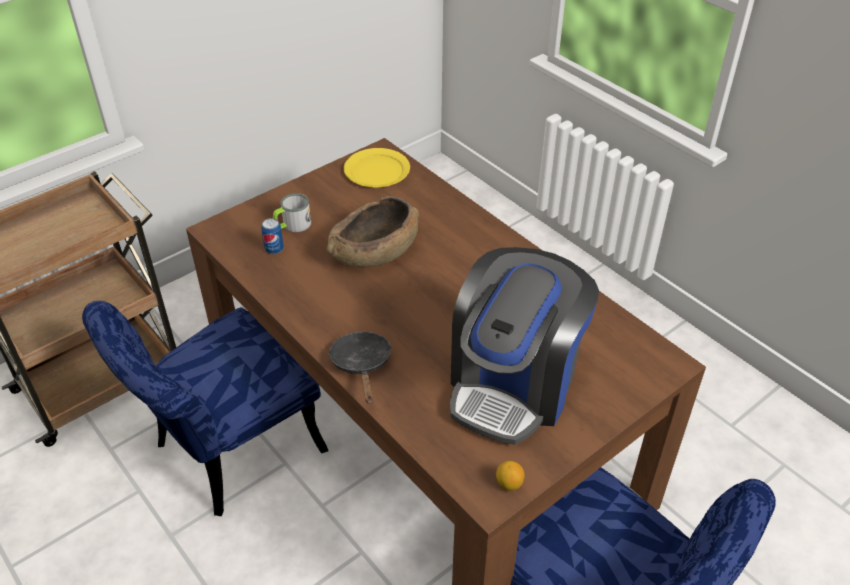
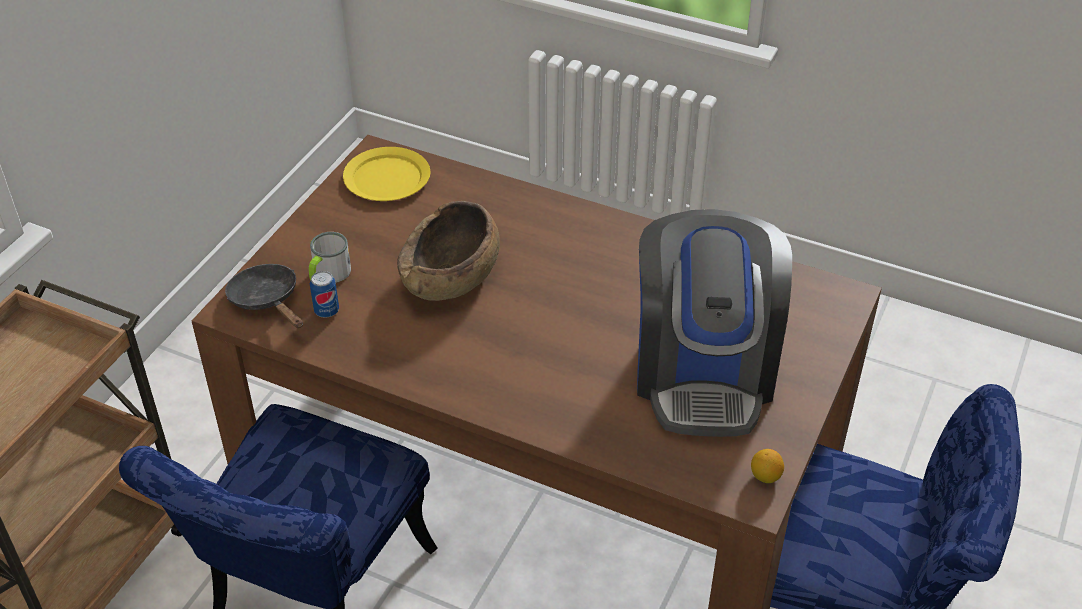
camera: 25 degrees left, 0 degrees up
black frying pan [328,332,392,404] -> black frying pan moved to [225,264,303,328]

